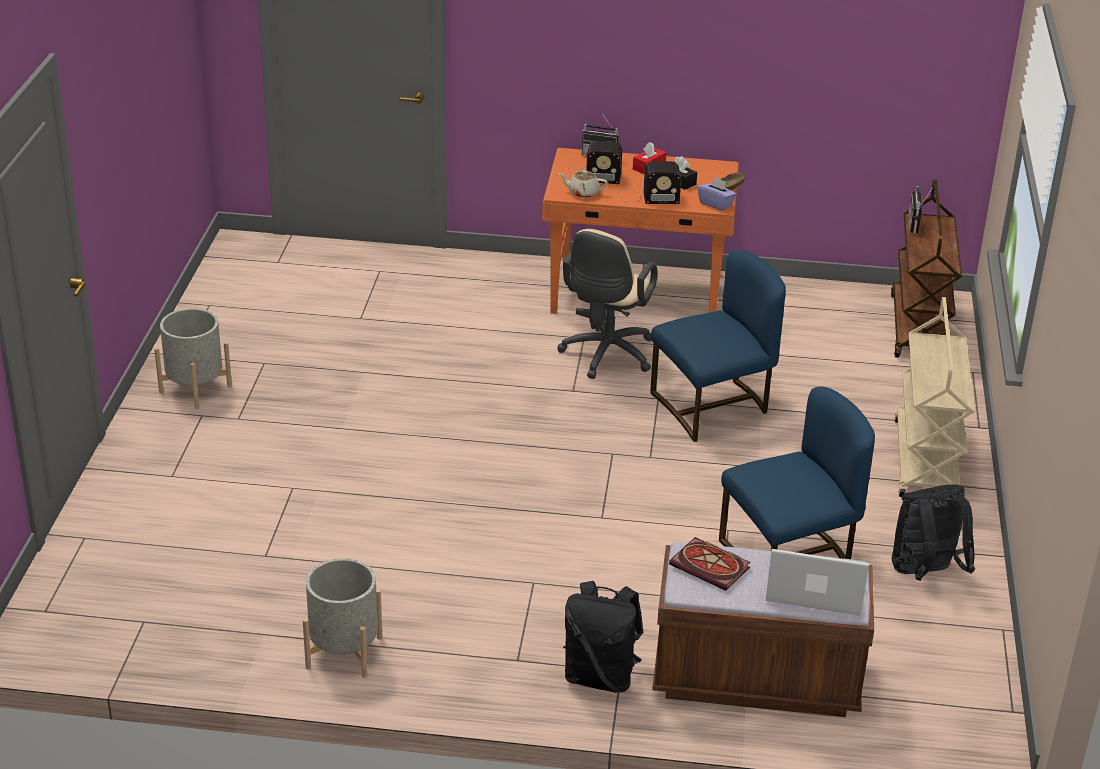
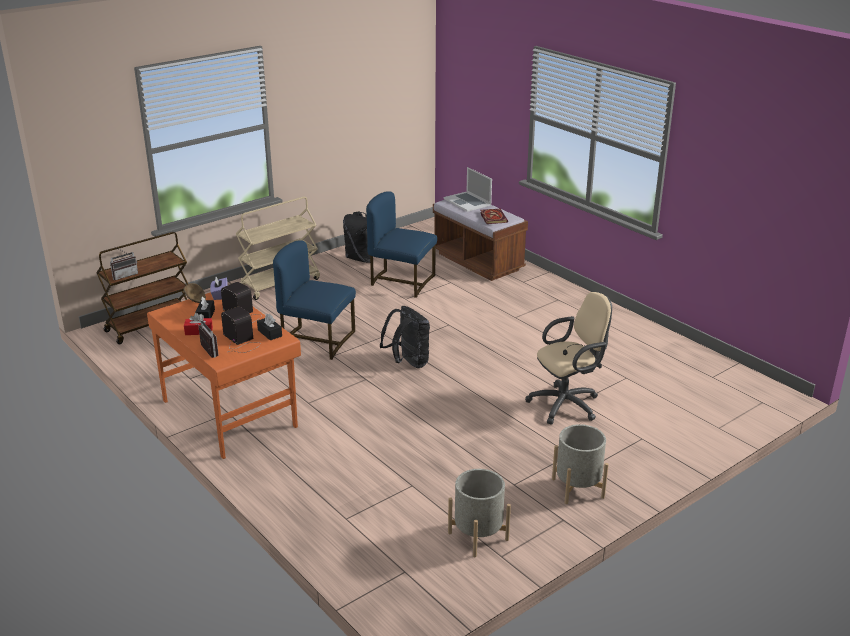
camera: 135 degrees left, 5 degrees down
grey planter [303,558,382,678] -> grey planter moved to [448,469,511,557]
beige office chair [557,229,658,379] -> beige office chair moved to [525,292,612,425]
beige teapot [558,170,608,198] -> black tissue box [257,314,282,340]
black backpack [563,581,644,693] -> black backpack moved to [380,306,430,368]

